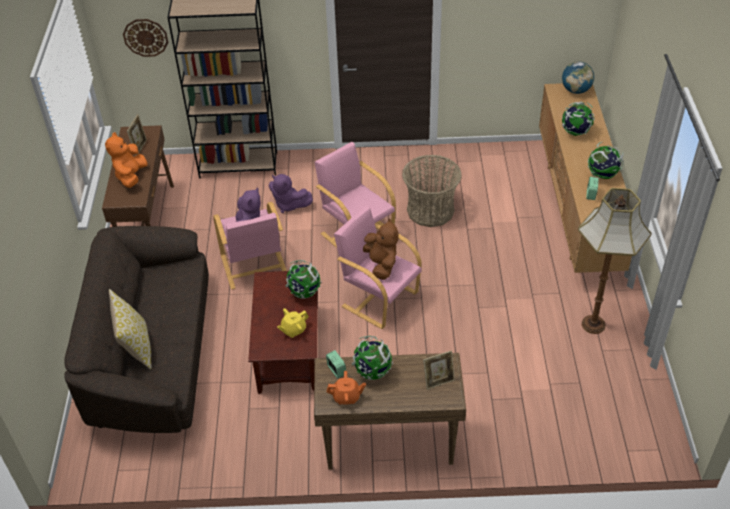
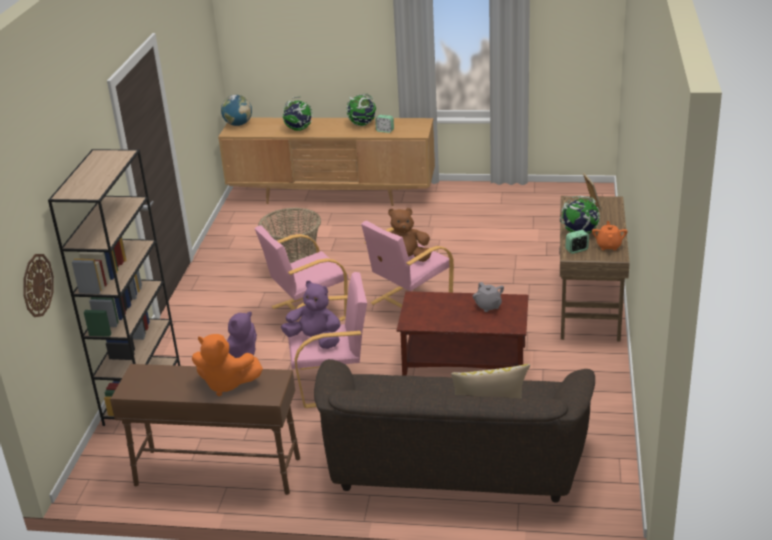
camera: 80 degrees left, 15 degrees down
picture frame [127,114,147,156] -> none
yellow teapot [277,308,309,338] -> grey teapot [473,282,504,312]
globe [286,260,320,299] -> none
floor lamp [578,188,652,334] -> none

